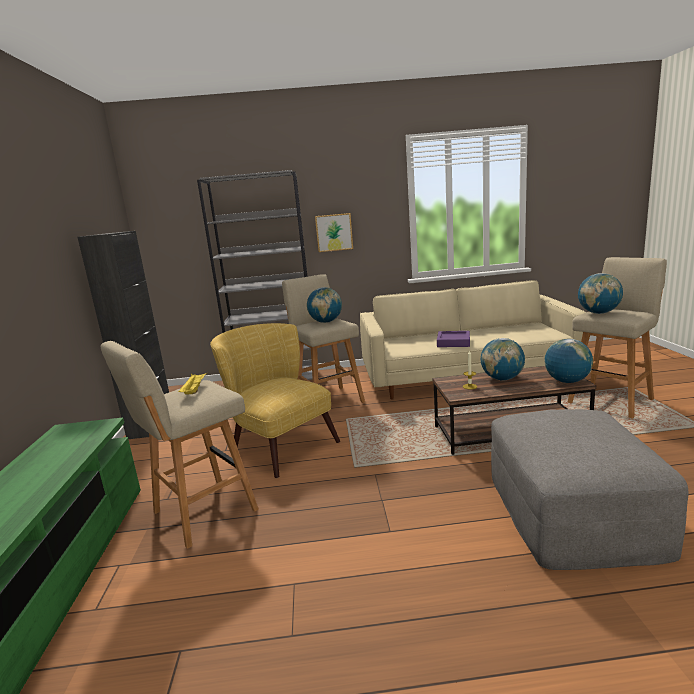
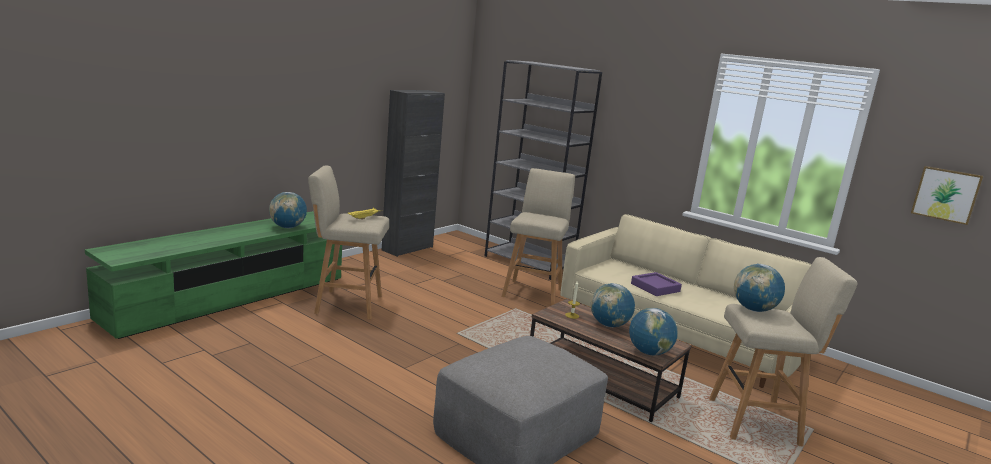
camera: 40 degrees right, 0 degrees up
yellow armchair [210,323,340,478] -> none
globe [307,287,342,323] -> globe moved to [269,192,307,228]
picture [315,213,353,252] -> picture moved to [911,166,983,225]

